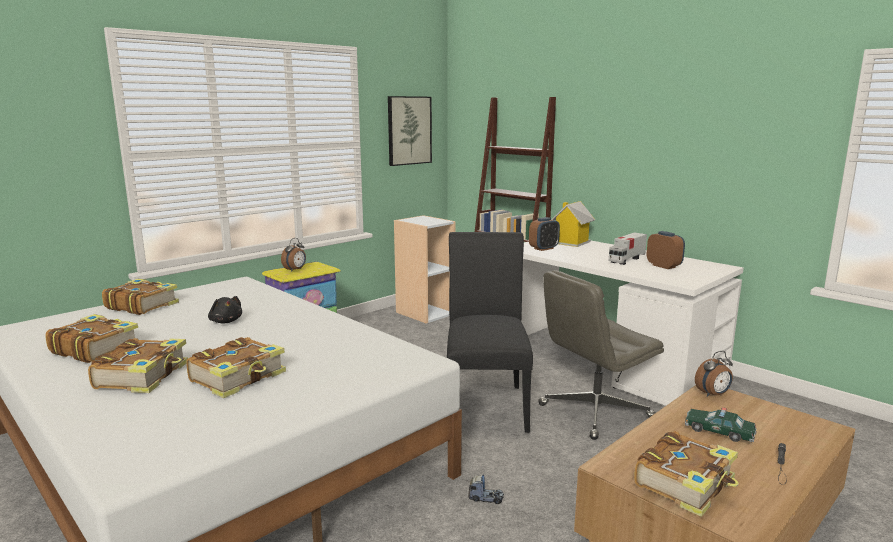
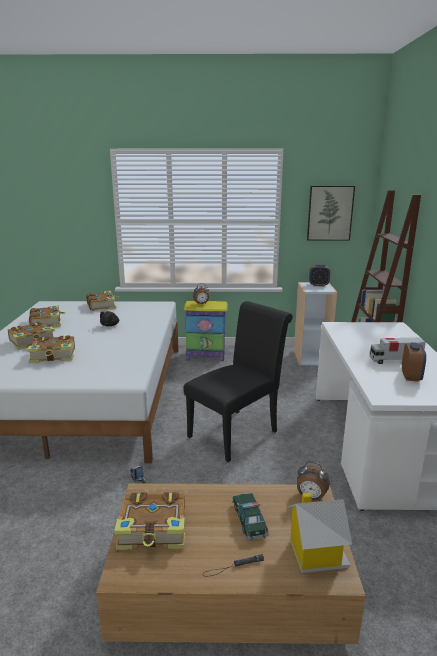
camera: 45 degrees right, 5 degrees up
alarm clock [529,217,560,251] -> alarm clock moved to [309,264,330,287]
grey office chair [538,270,664,440] -> none
toy house [551,201,595,247] -> toy house moved to [286,493,352,573]

